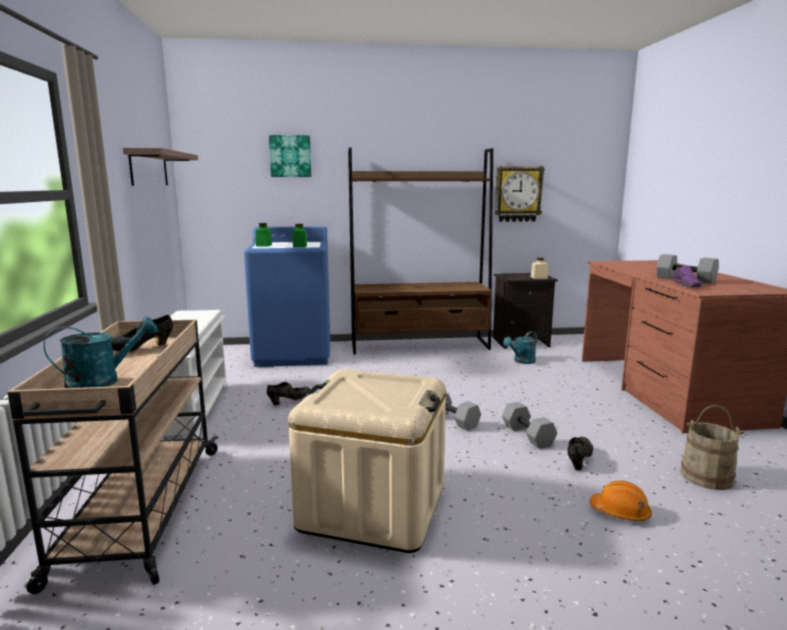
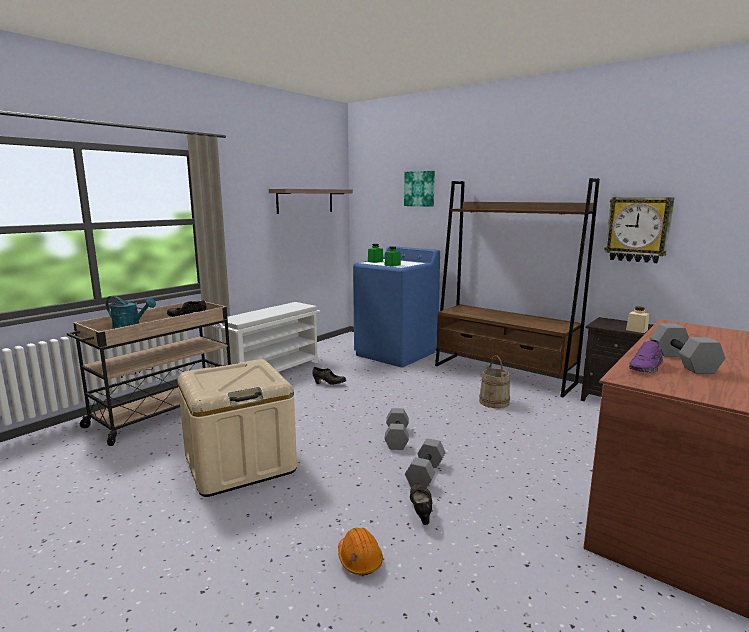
camera: 45 degrees right, 0 degrees up
turquoise watering can [503,331,537,364] -> none
black shoe [568,437,593,471] -> black shoe turned 75 degrees counterclockwise [410,483,433,525]
beige bucket [680,405,744,490] -> beige bucket moved to [479,355,510,408]

